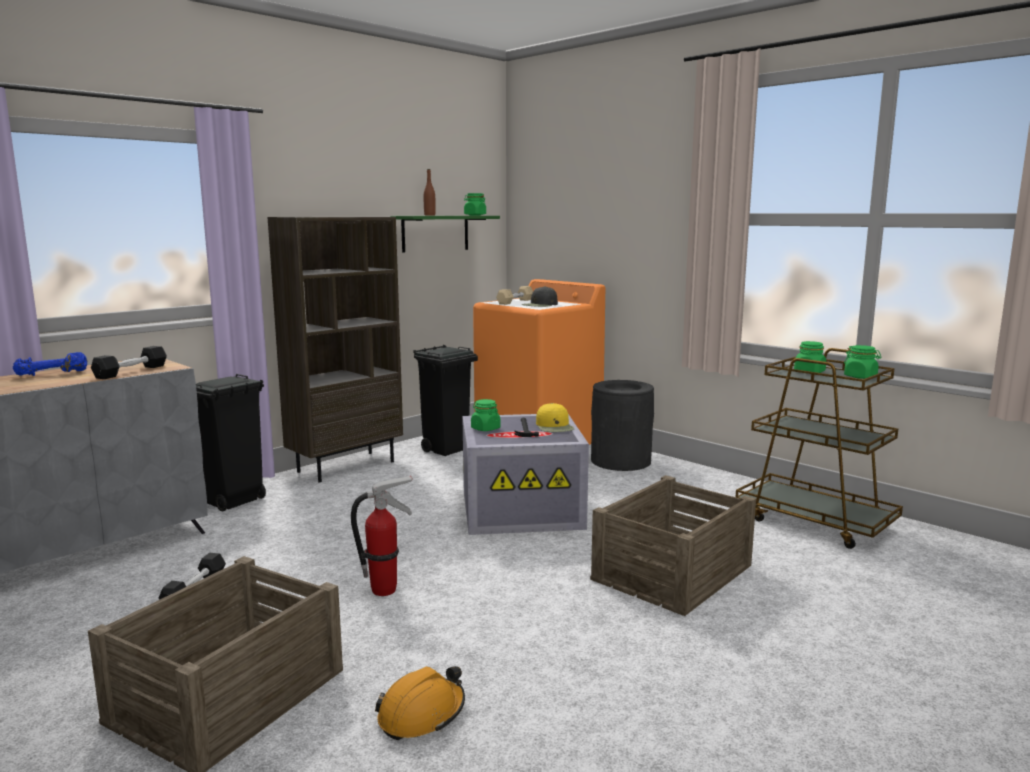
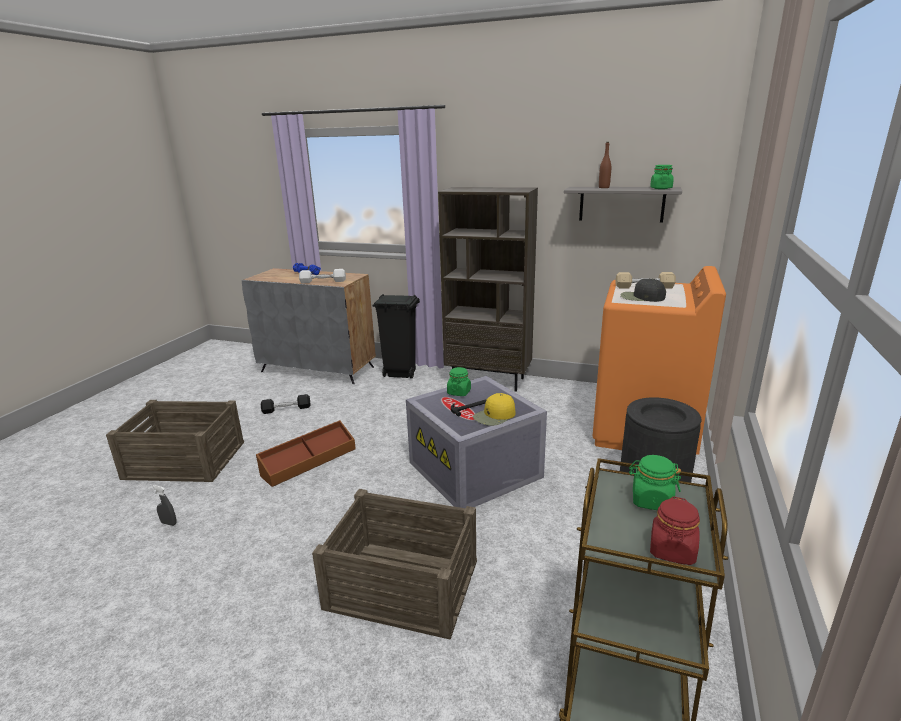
camera: 65 degrees right, 10 degrees up
black dumbbell [91,346,167,379] -> white dumbbell [299,269,346,284]
fire extinguisher [351,475,413,596] -> brown storage box [256,420,356,487]
orange hard hat [375,666,465,740] -> grey spray bottle [152,485,177,526]
green shelf [390,216,500,252] -> grey shelf [564,187,682,223]
black trash can [413,345,478,456] -> none
green jar [844,345,882,379] -> red jar [650,496,700,565]

